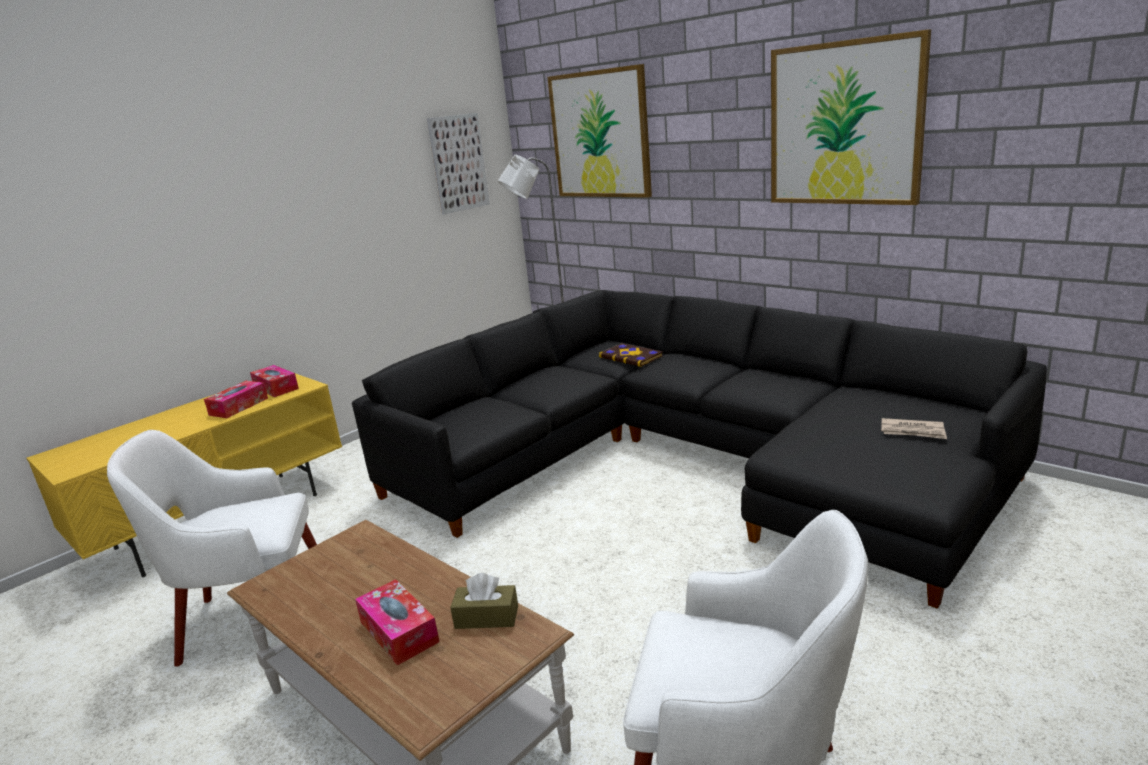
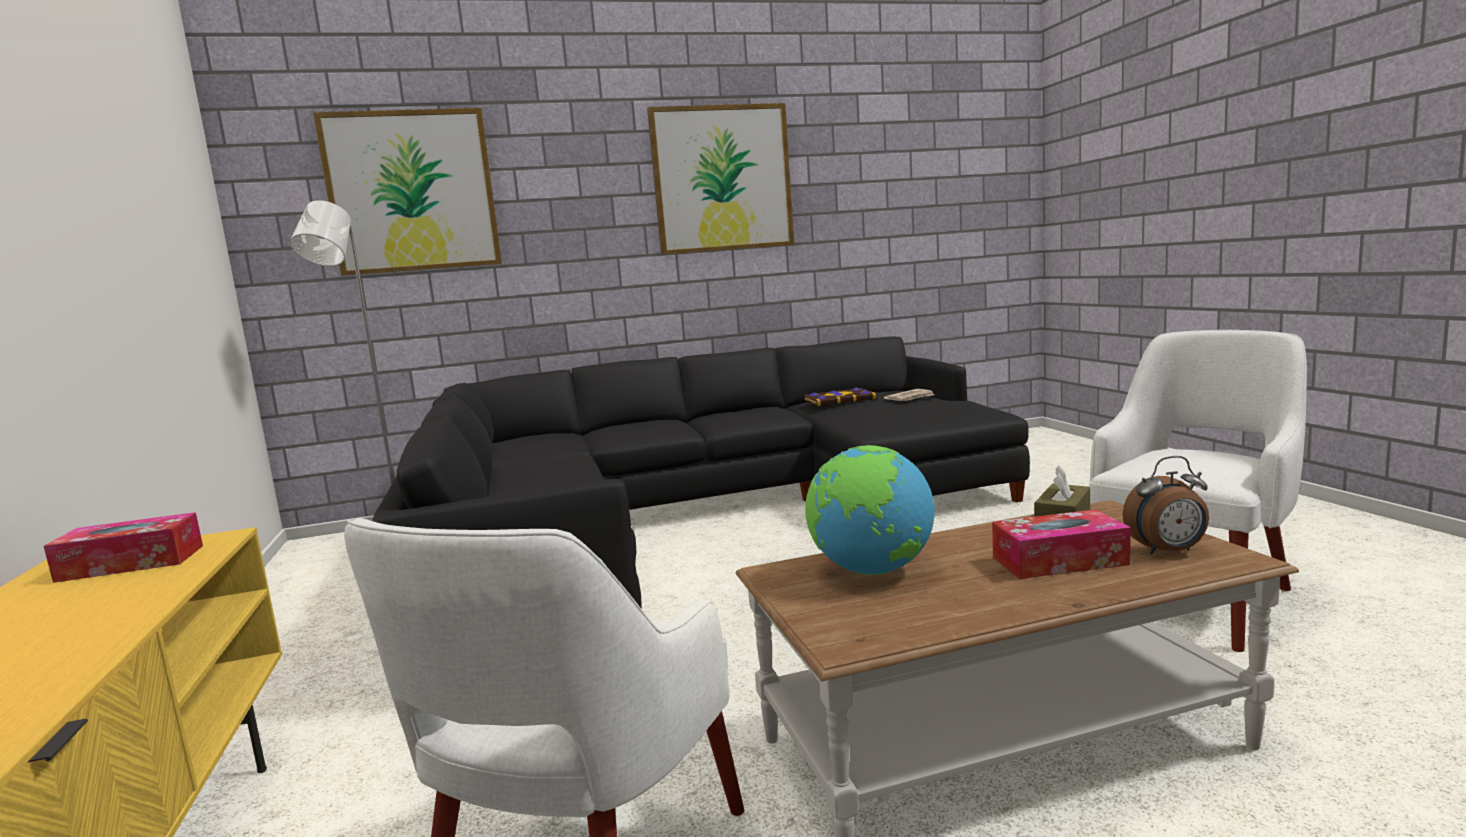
camera: 60 degrees left, 10 degrees down
tissue box [204,381,268,418] -> none
picture [427,113,490,215] -> none
book [599,343,663,367] -> book moved to [804,388,876,406]
none -> globe [805,445,935,575]
none -> alarm clock [1123,456,1209,555]

